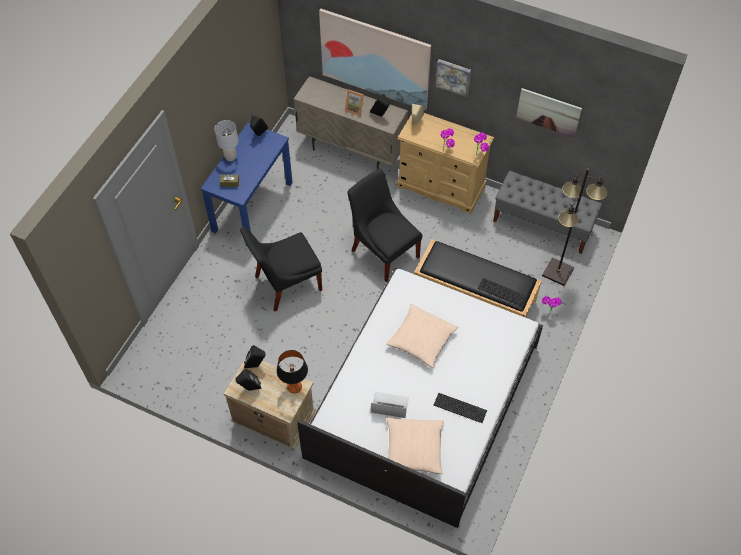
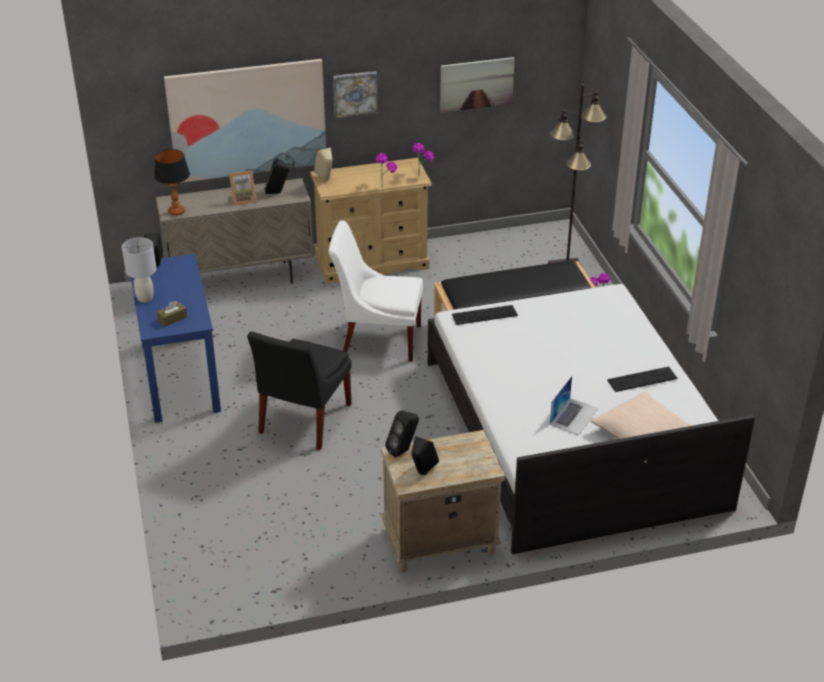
camera: 40 degrees left, 20 degrees down
table lamp [277,350,308,393] -> table lamp moved to [154,149,190,216]
black chair [347,169,422,282] -> white chair [328,220,423,362]
laptop [371,392,409,418] -> laptop turned 150 degrees clockwise [550,376,598,435]
beige pillow [386,304,458,368] -> none
keyboard [478,278,527,306] -> keyboard moved to [452,305,518,325]
grey bench [493,171,602,254] -> none

